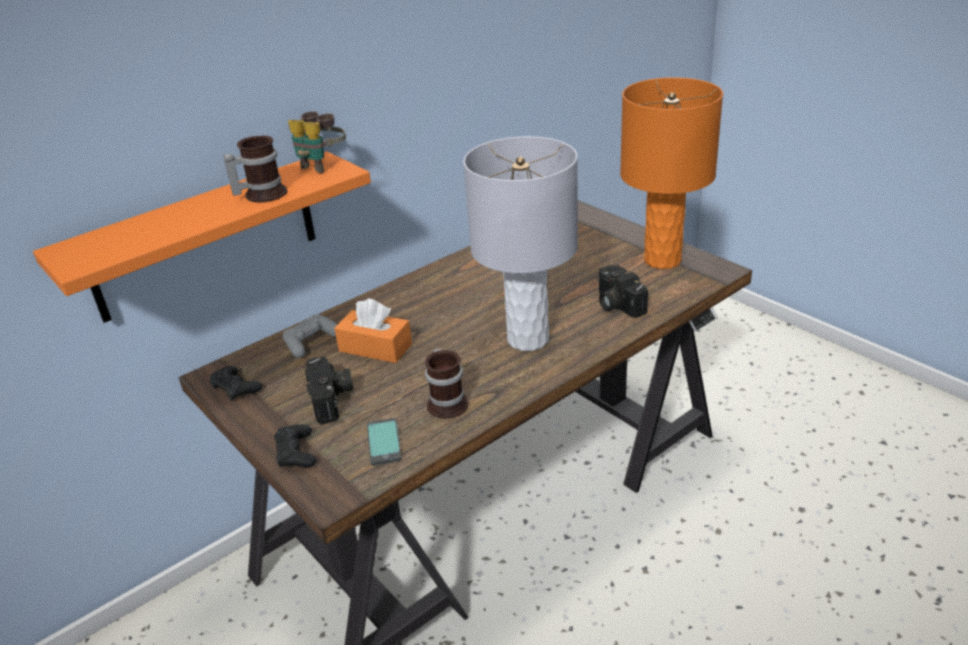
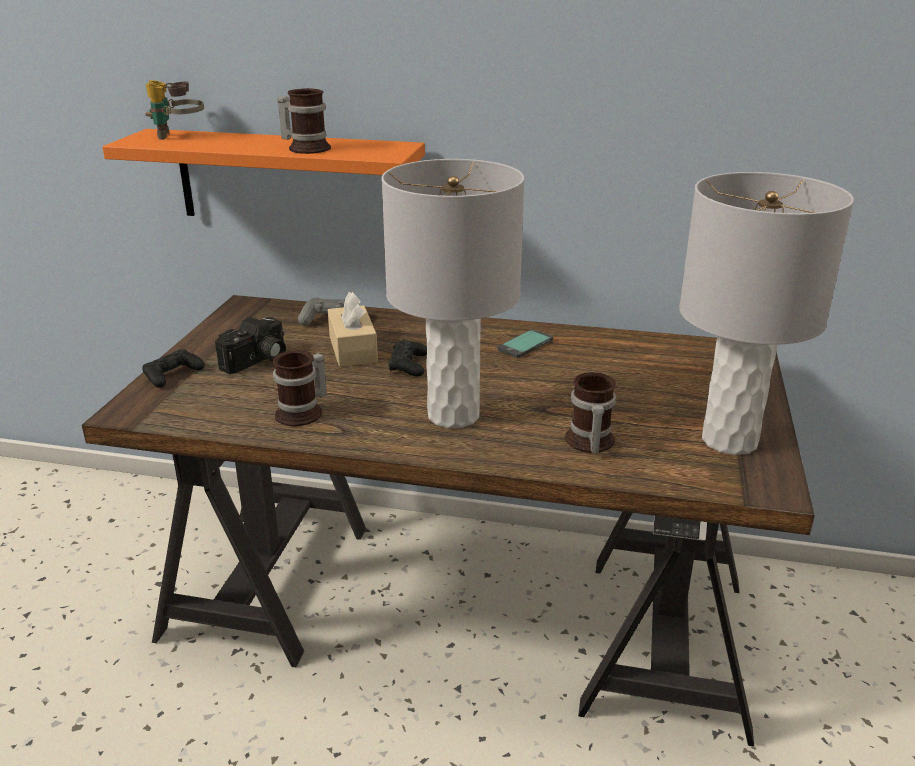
camera: 50 degrees right, 5 degrees down
black game controller [209,366,262,401] -> black game controller moved to [388,340,427,377]
binoculars [288,111,346,173] -> binoculars moved to [145,80,204,140]
orange tissue box [334,298,412,363] -> beige tissue box [328,292,378,367]
phone [367,418,402,466] -> phone moved to [497,329,553,358]
camera [597,265,648,318] -> mug [565,372,616,454]
orange table lamp [620,77,723,269] -> grey table lamp [679,172,854,455]

